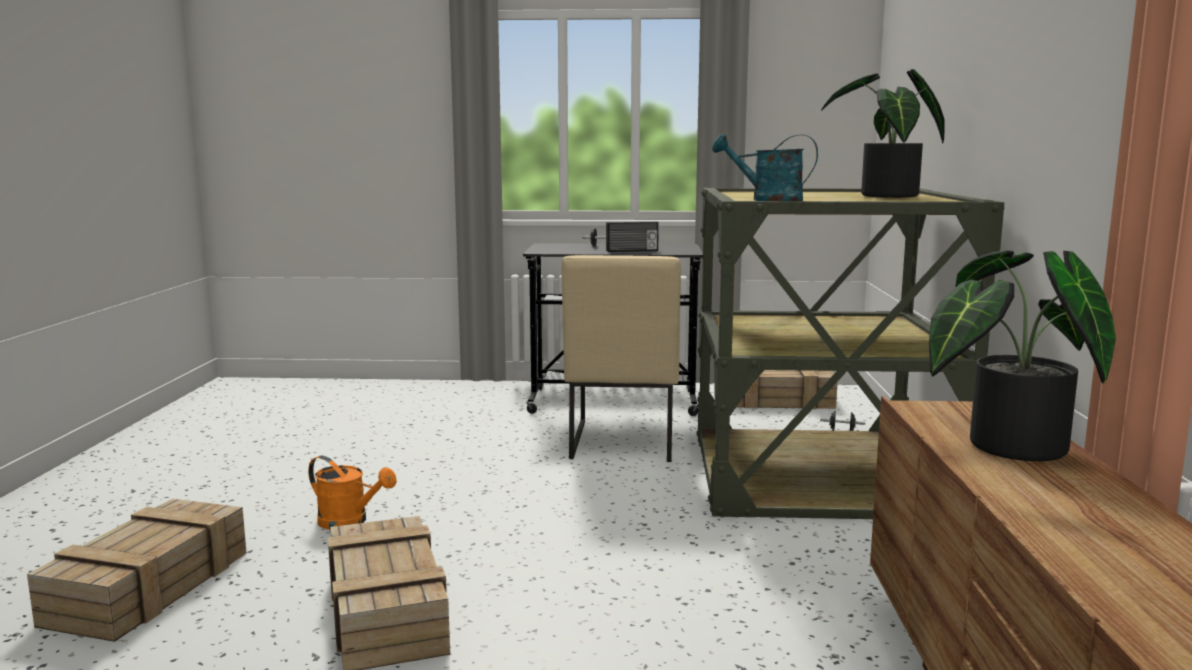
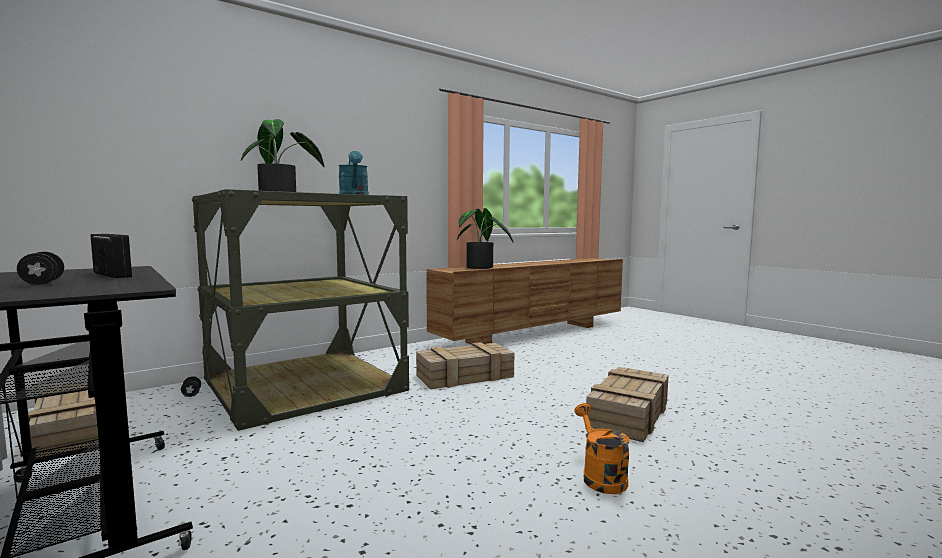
camera: 130 degrees left, 5 degrees down
crate [27,499,246,642] -> crate moved to [416,342,514,389]
beige chair [561,255,681,462] -> none

